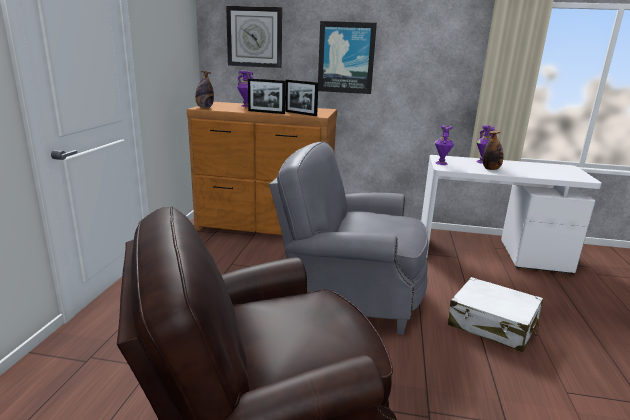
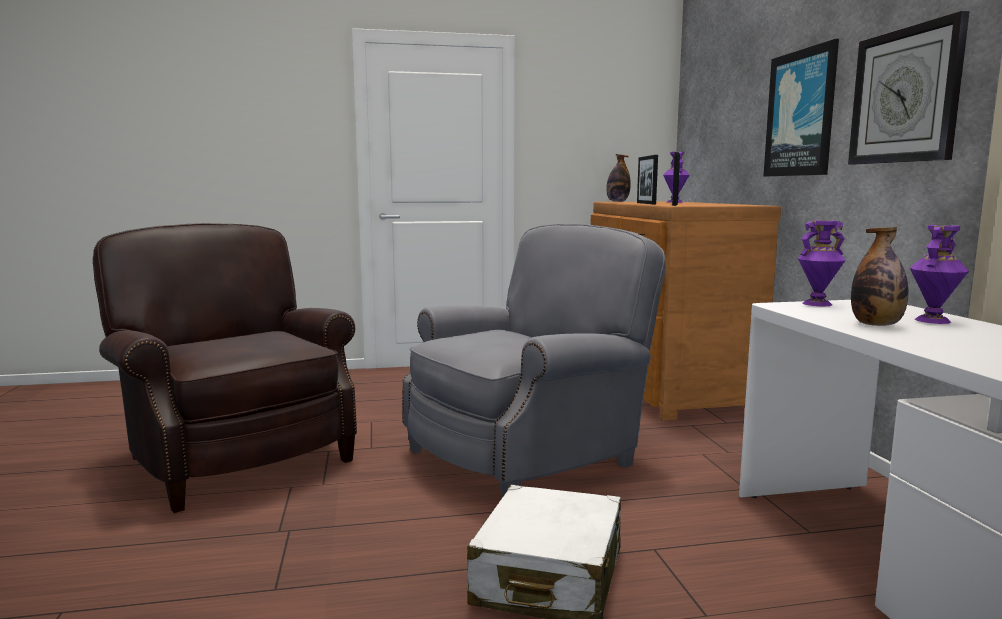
camera: 70 degrees right, 10 degrees down
wall clock [226,6,282,68] -> wall clock moved to [848,11,969,165]
grey armchair [269,142,429,335] -> grey armchair turned 60 degrees clockwise [402,224,666,499]

